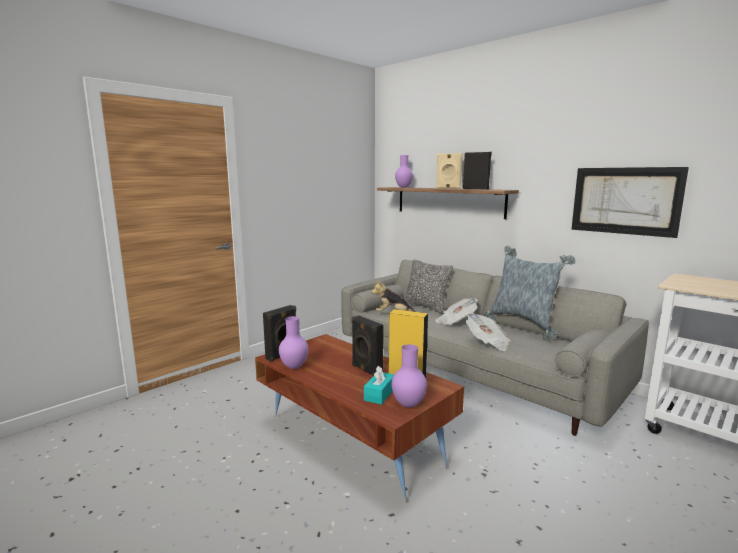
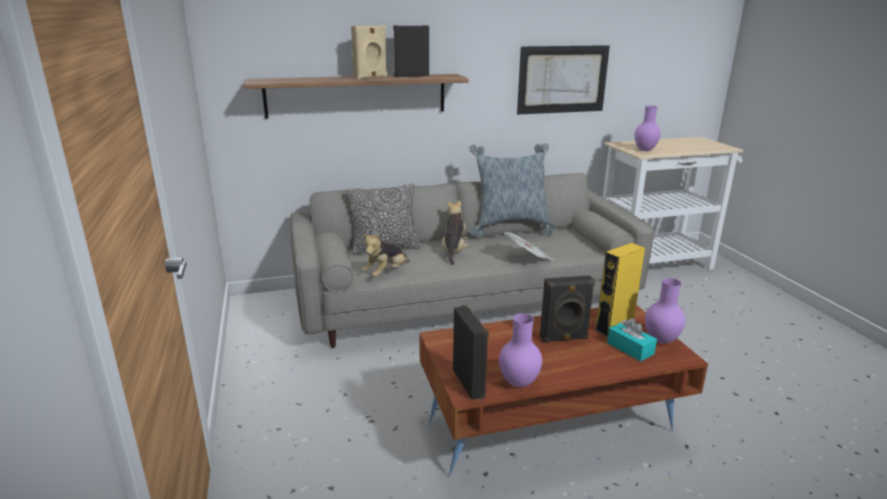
camera: 60 degrees left, 10 degrees up
purple vase [395,155,413,188] -> purple vase moved to [634,106,661,151]
newspaper [435,298,478,326] -> plush toy [442,200,469,265]

